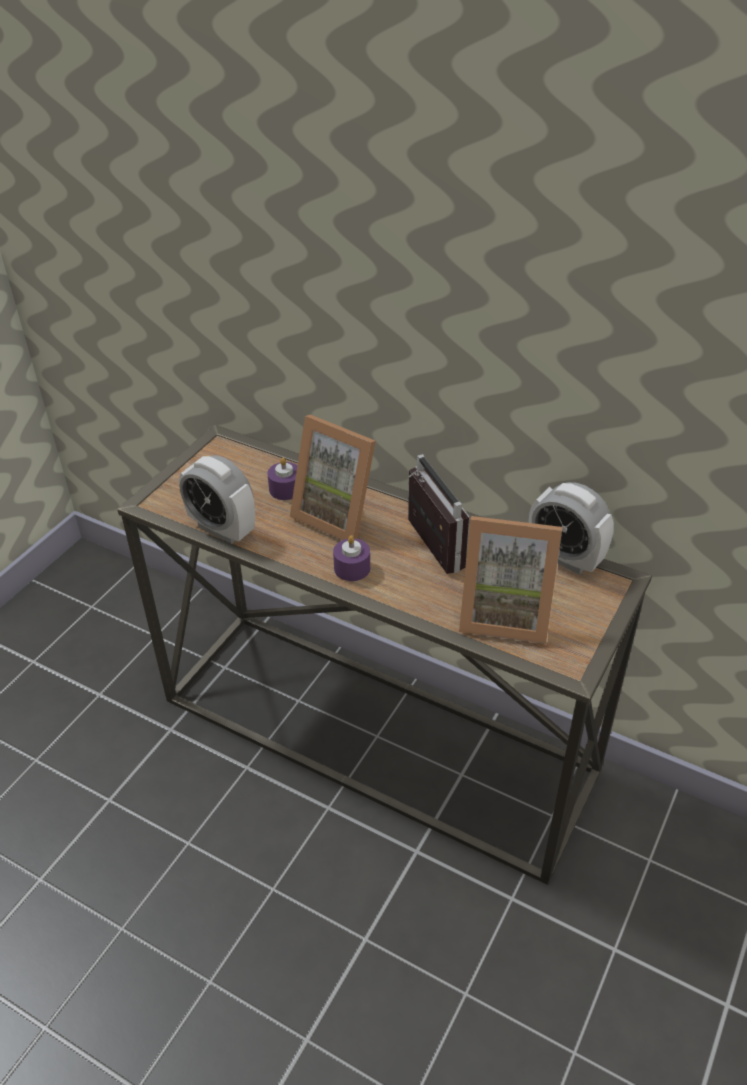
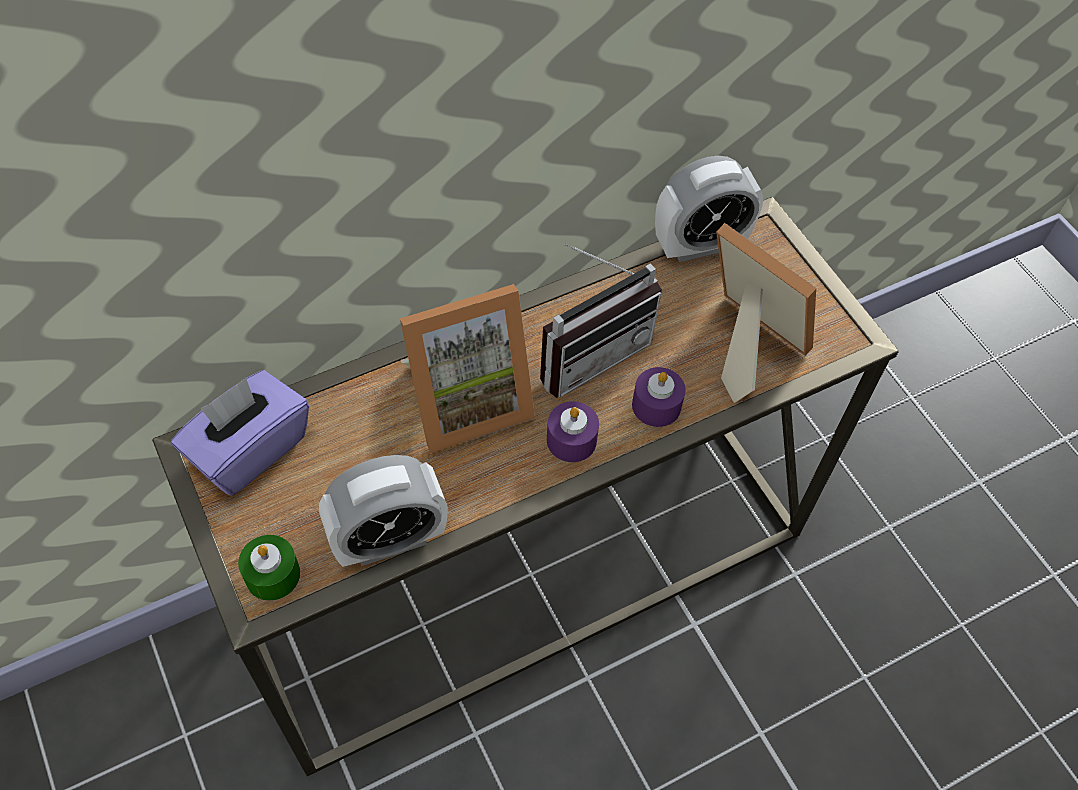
camera: 60 degrees left, 15 degrees up
purple candle [267,457,297,500] -> purple candle moved to [632,367,686,427]
radio [408,454,470,574] -> radio turned 135 degrees clockwise [540,244,662,398]
picture frame [459,516,562,644] -> picture frame turned 90 degrees counterclockwise [716,223,816,403]
none -> purple tissue box [171,370,309,496]
none -> green candle [238,535,300,601]

